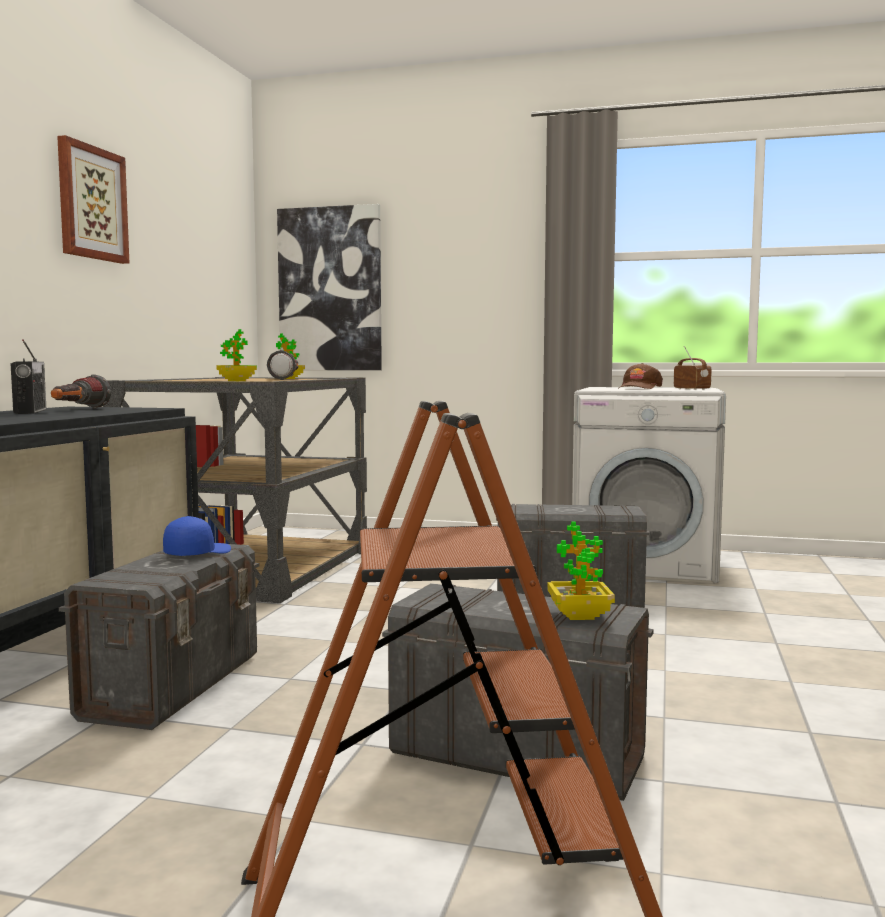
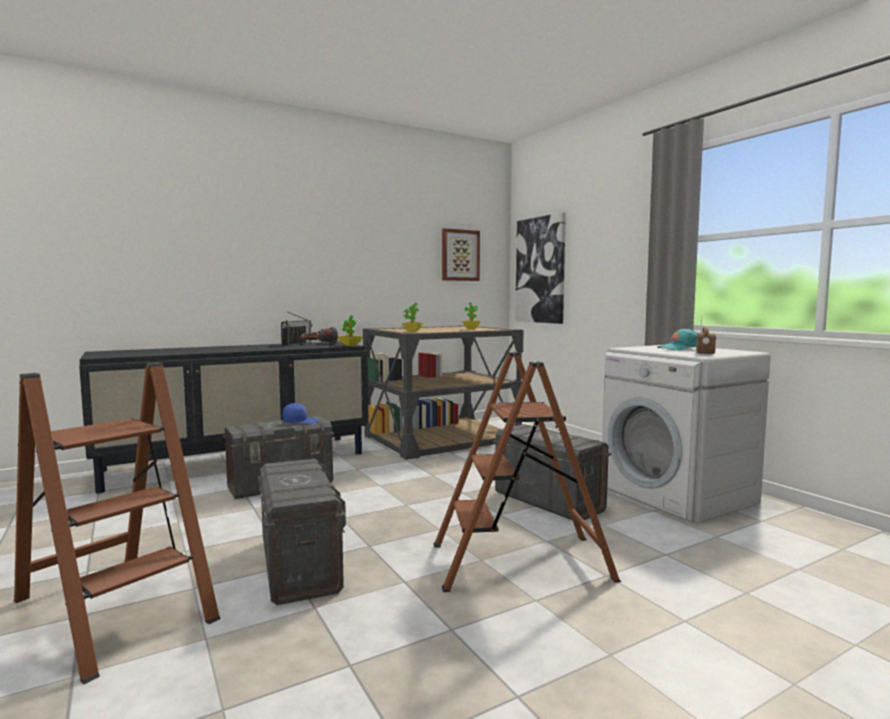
camera: 45 degrees right, 0 degrees up
picture [57,135,129,264] -> picture moved to [442,228,480,281]
flashlight [267,350,299,380] -> none
potted plant [547,522,615,620] -> potted plant moved to [338,315,362,346]
brown cap [619,363,663,389] -> turquoise cap [657,328,697,351]
none -> brown step ladder [434,352,621,592]

